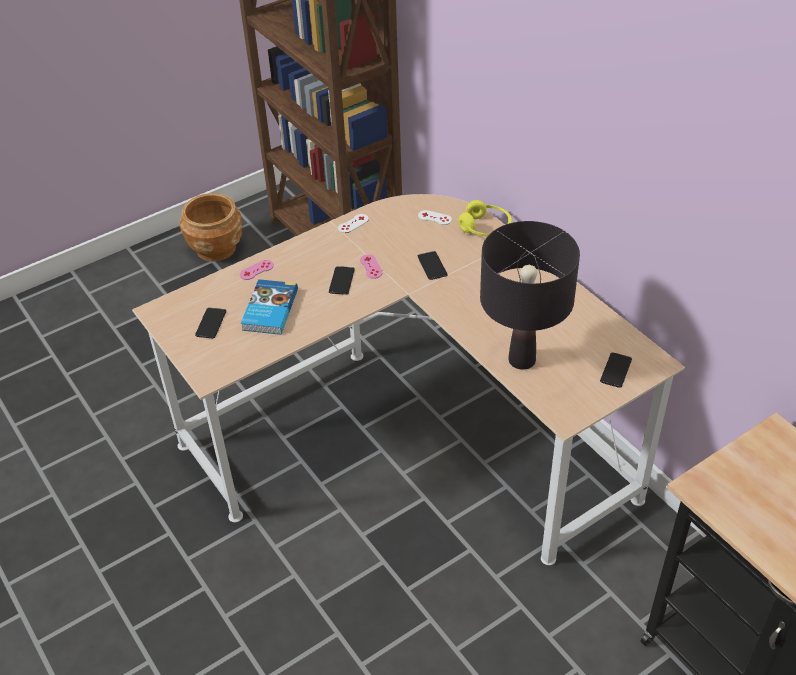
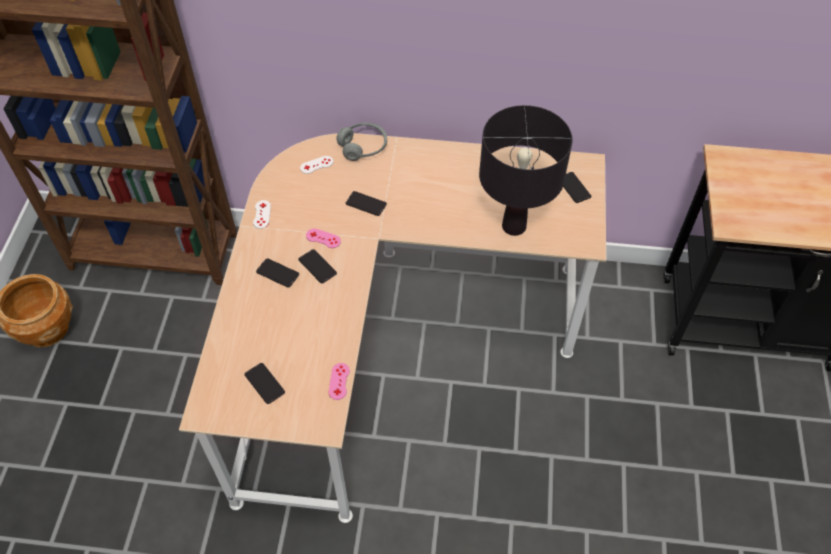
camera: 50 degrees left, 10 degrees up
pink game controller [240,260,274,280] -> pink game controller moved to [329,363,350,400]
book [241,279,298,335] -> none
yellow headphones [458,200,512,236] -> grey headphones [336,123,387,161]
none -> phone [256,258,299,288]

